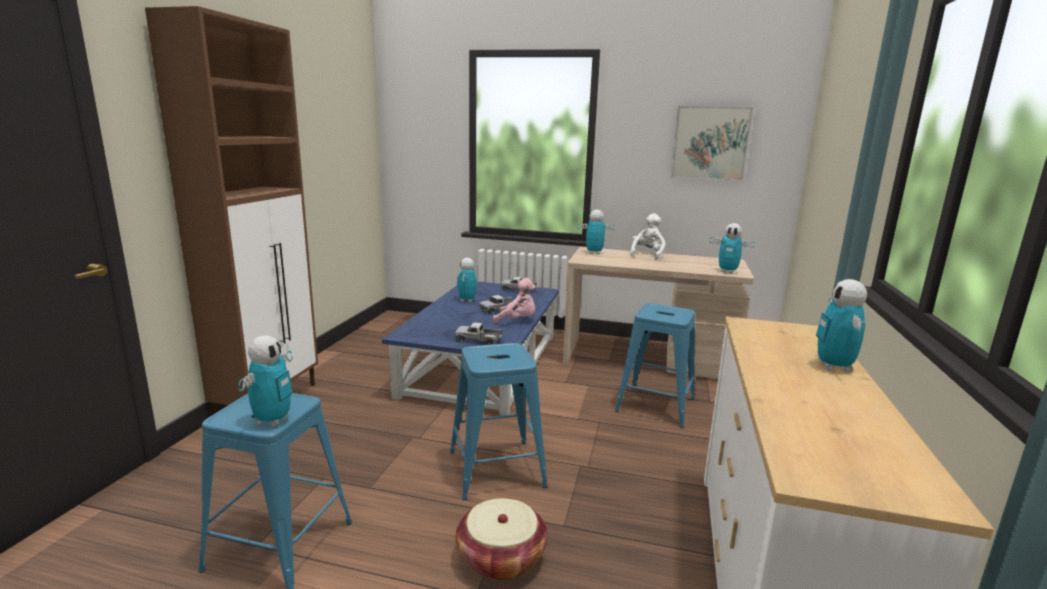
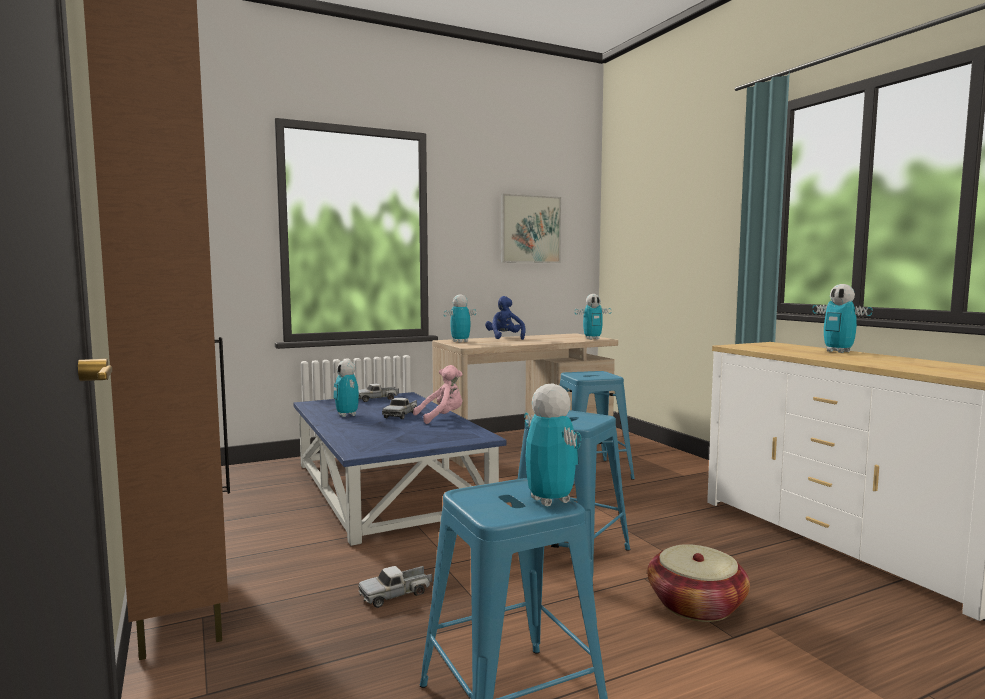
camera: 40 degrees left, 10 degrees down
toy truck [455,322,502,345] -> toy truck moved to [358,566,432,608]
white plush toy [630,213,666,260] -> blue plush toy [485,296,526,340]

